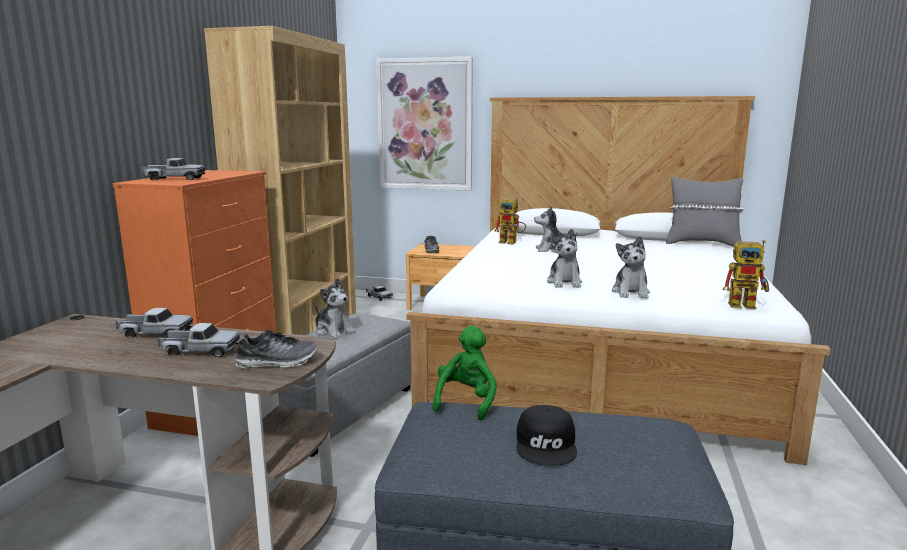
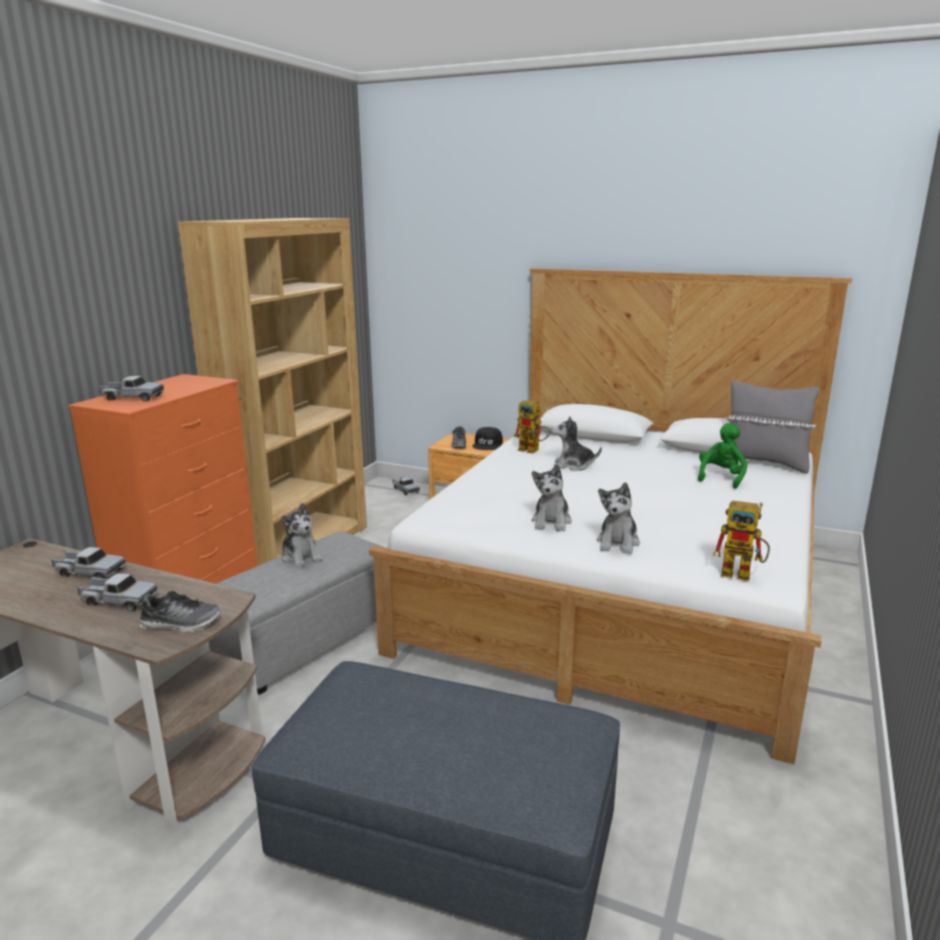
camera: 10 degrees right, 5 degrees up
picture [376,56,473,191] -> none
green plush toy [432,325,497,420] -> green plush toy moved to [698,423,747,489]
black cap [517,405,577,466] -> black cap moved to [472,427,503,450]

